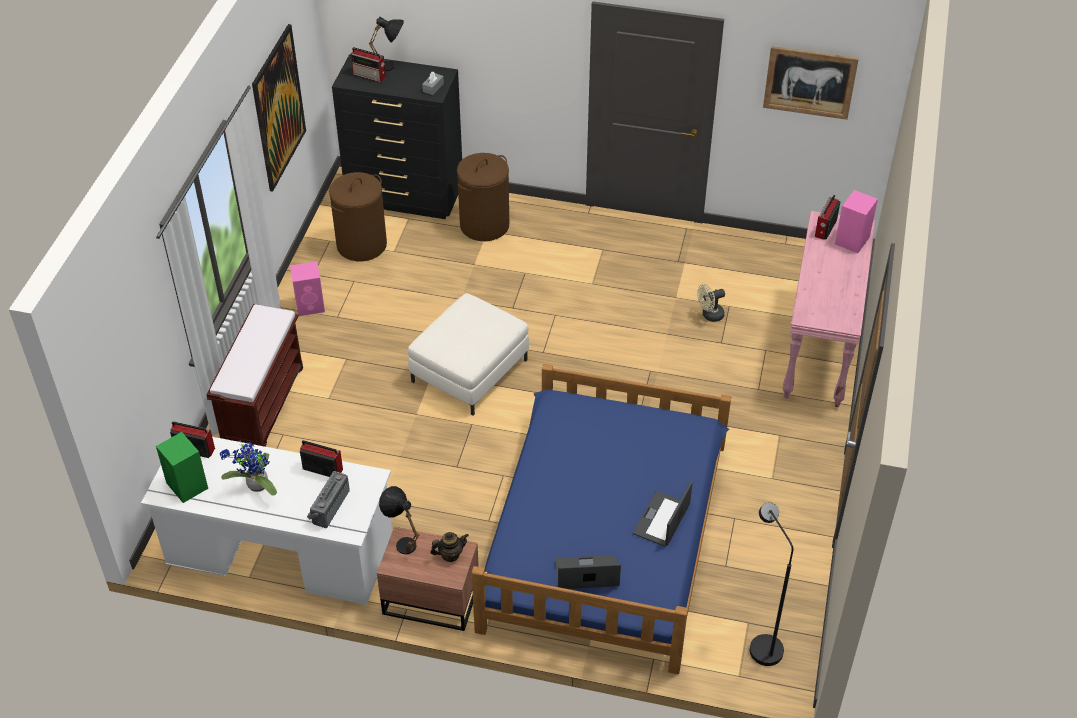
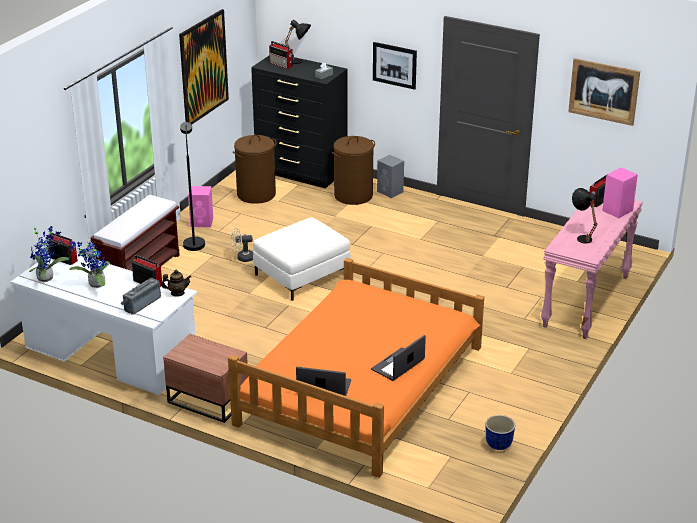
camera: 15 degrees right, 15 degrees down
green speaker [156,432,208,503] -> potted plant [29,226,69,282]
black table lamp [379,486,419,554] -> black table lamp moved to [572,188,598,244]
teapot [430,532,469,562] -> teapot moved to [161,270,191,297]
blue bed [472,364,731,674] -> orange bed [228,258,484,478]
beige fan [697,284,725,322] -> beige fan moved to [231,228,253,262]
black floor lamp [750,503,793,666] -> black floor lamp moved to [180,122,205,251]
none -> picture [373,42,417,90]
none -> grey speaker [377,155,404,198]
none -> planter [485,415,515,450]

